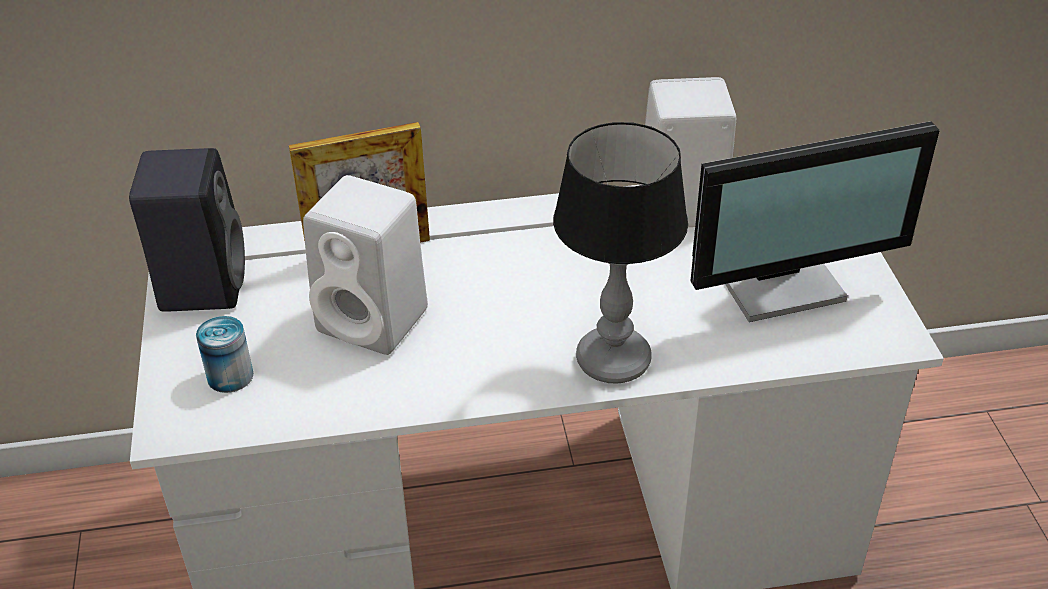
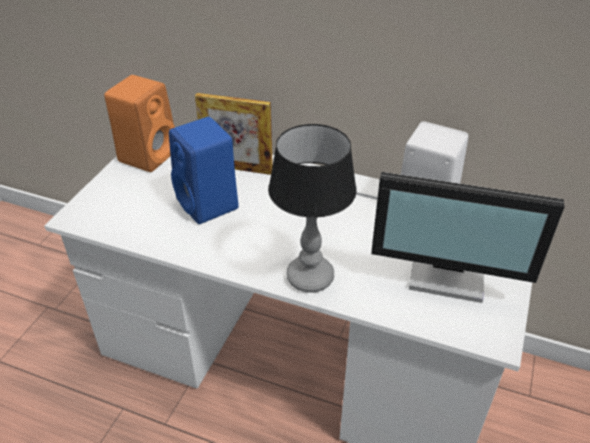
camera: 30 degrees right, 0 degrees up
black speaker [129,148,245,312] -> orange speaker [104,75,175,172]
can [196,316,253,393] -> none
white speaker [303,175,428,355] -> blue speaker [169,117,239,224]

